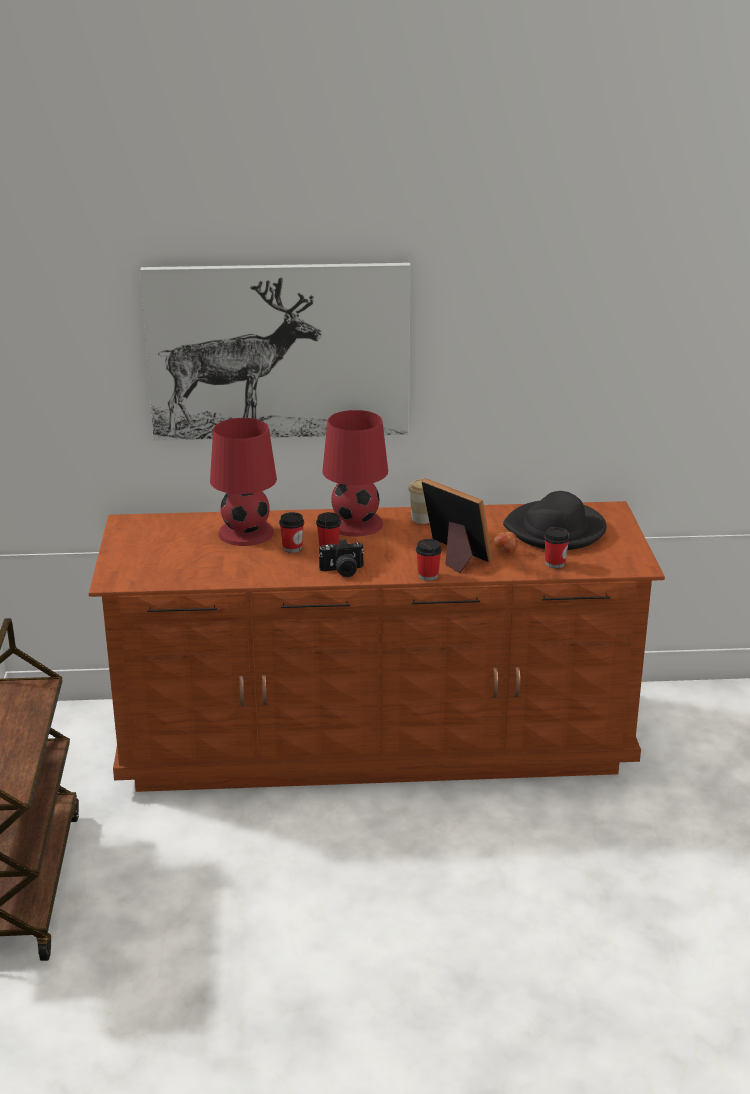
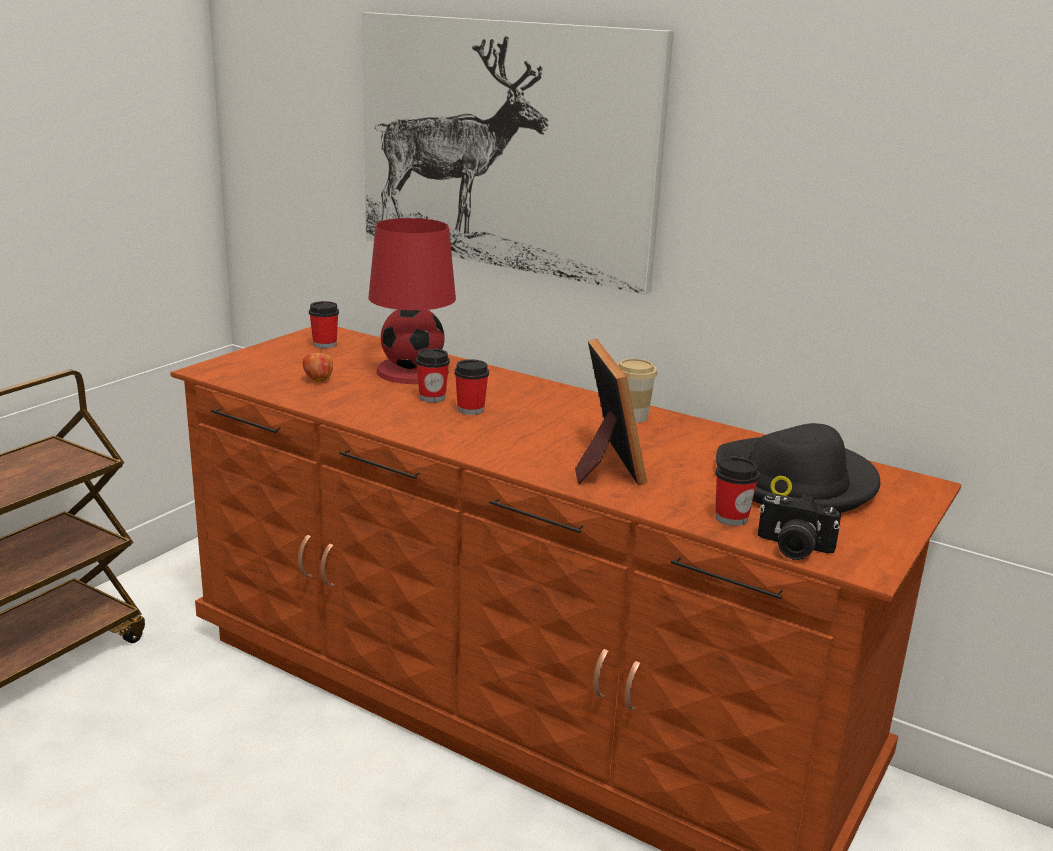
camera: 35 degrees right, 5 degrees down
camera [319,539,364,577] -> camera moved to [758,494,841,560]
red table lamp [322,410,388,537] -> none
cup [416,539,442,581] -> cup moved to [309,301,339,349]
apple [494,529,518,554] -> apple moved to [303,350,333,381]

